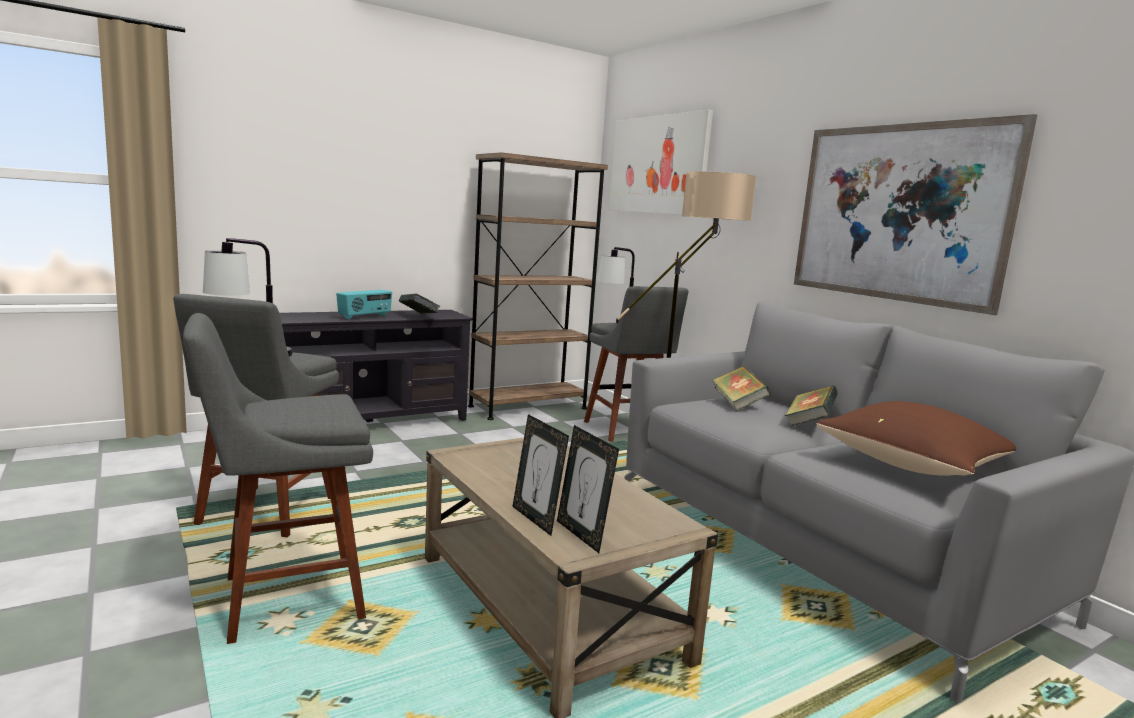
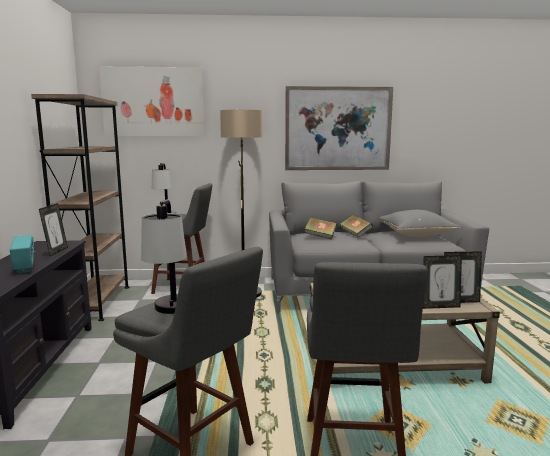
camera: 60 degrees left, 0 degrees up
book [399,293,440,314] -> picture frame [39,203,68,256]
brown pillow [816,401,1016,476] -> grey pillow [379,210,462,237]

